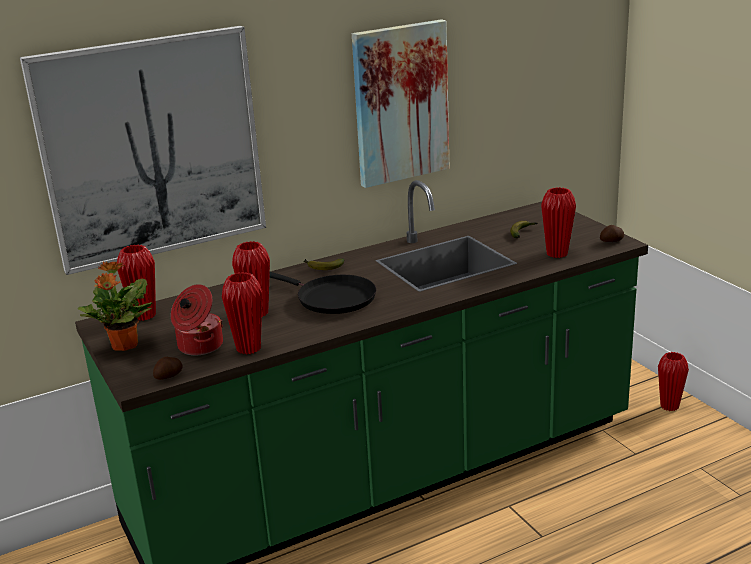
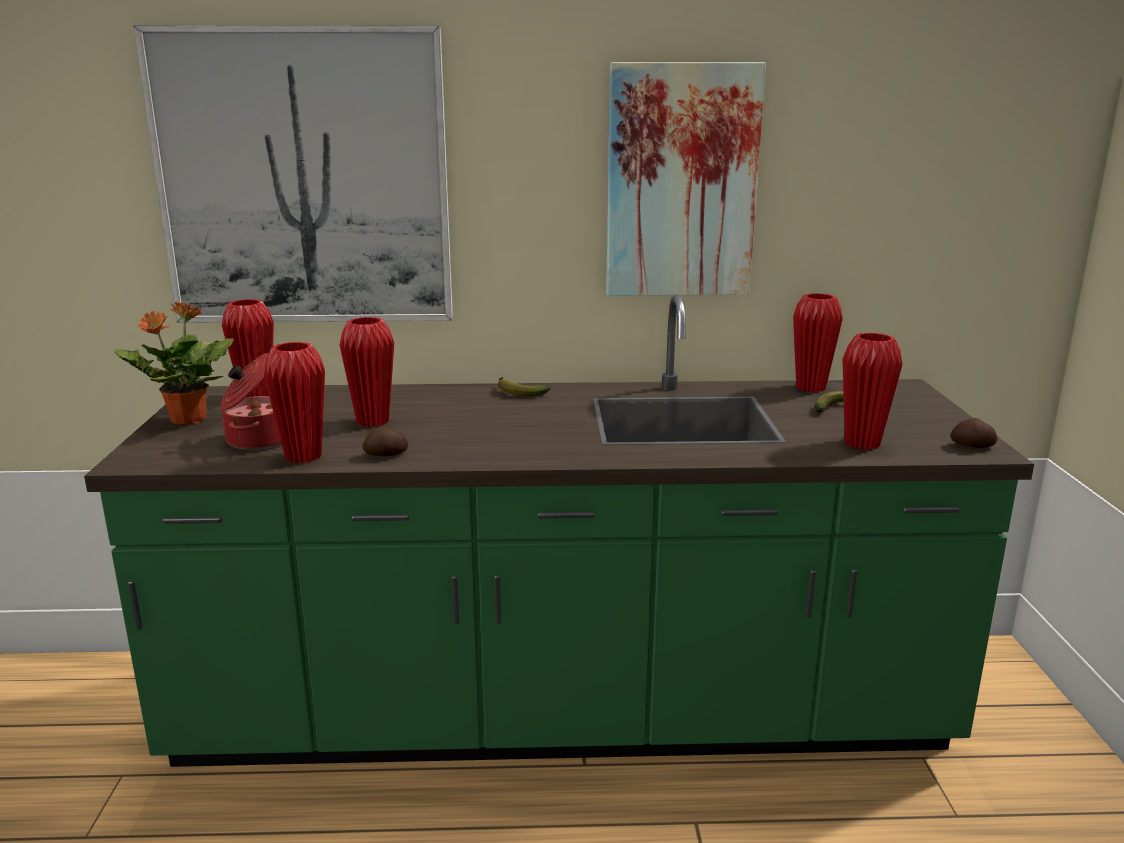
camera: 25 degrees right, 5 degrees down
potato [153,357,183,380] -> potato moved to [363,426,409,456]
black frying pan [269,272,376,314] -> none
red vase [658,352,689,411] -> red vase moved to [793,293,843,392]

